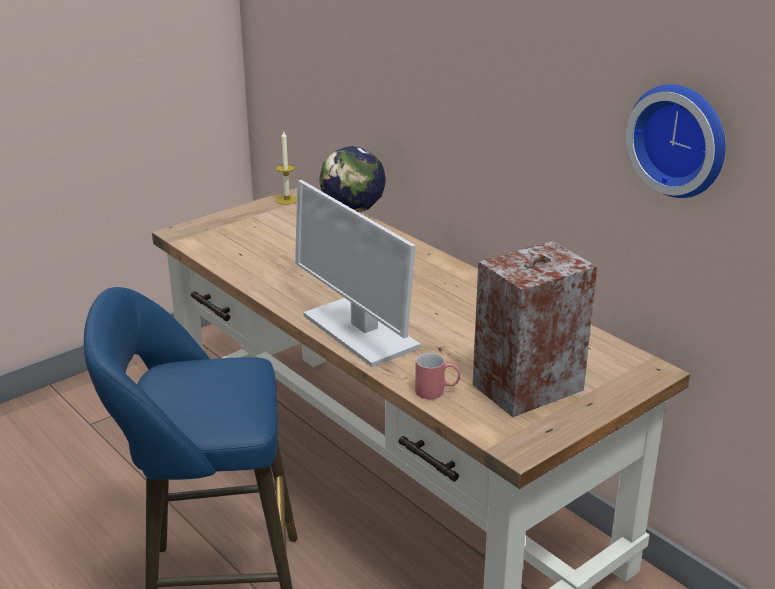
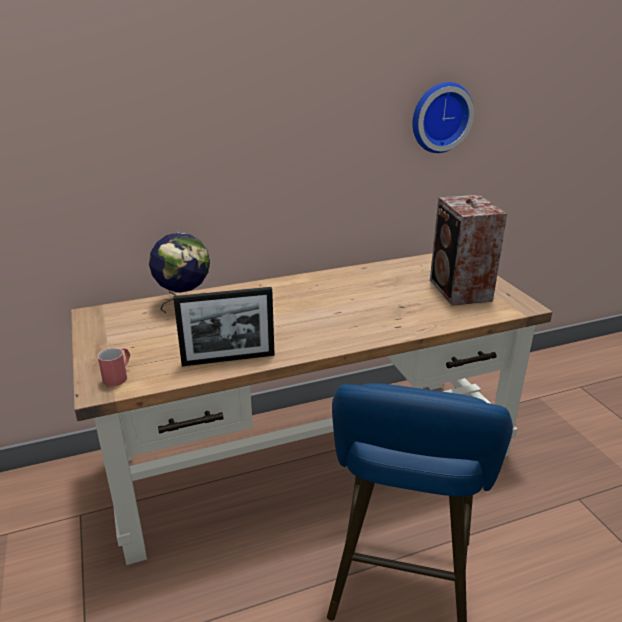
camera: 70 degrees left, 0 degrees up
candle [276,132,297,205] -> none
monitor [295,180,420,367] -> none
red mug [415,353,460,399] -> red mug moved to [98,348,130,386]
none -> picture frame [173,287,275,366]

